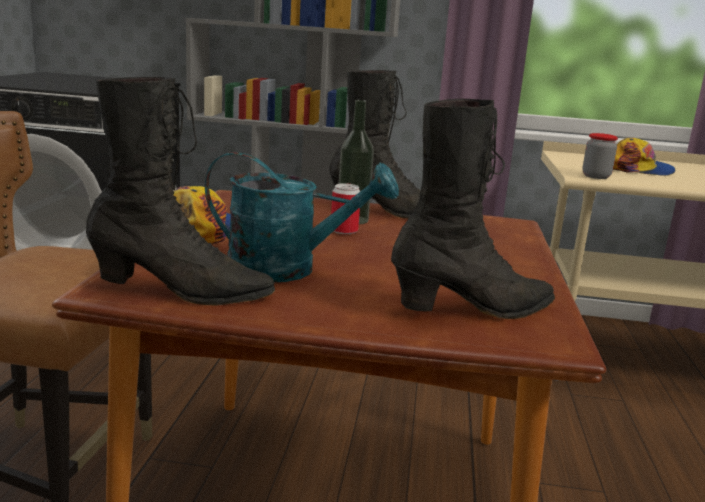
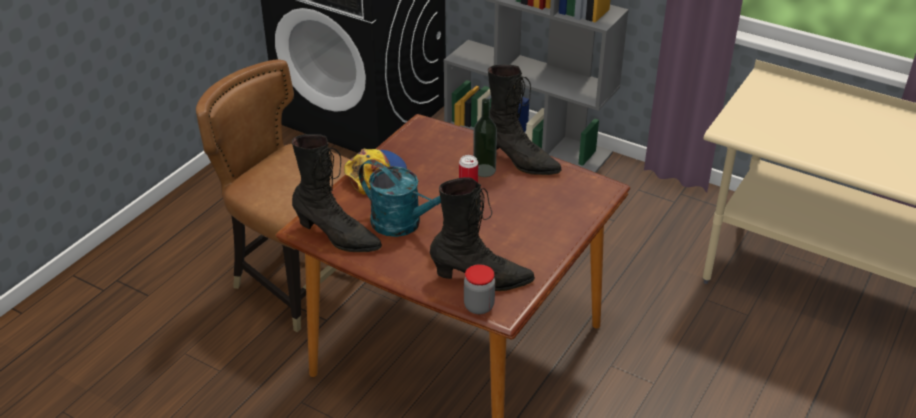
camera: 25 degrees right, 20 degrees up
jar [582,133,618,179] -> jar moved to [464,264,495,314]
cap [613,138,675,176] -> none

